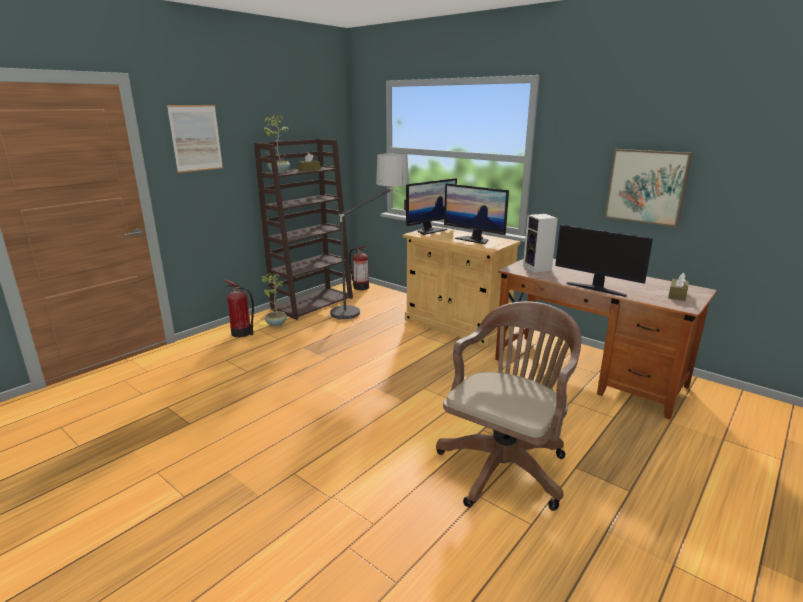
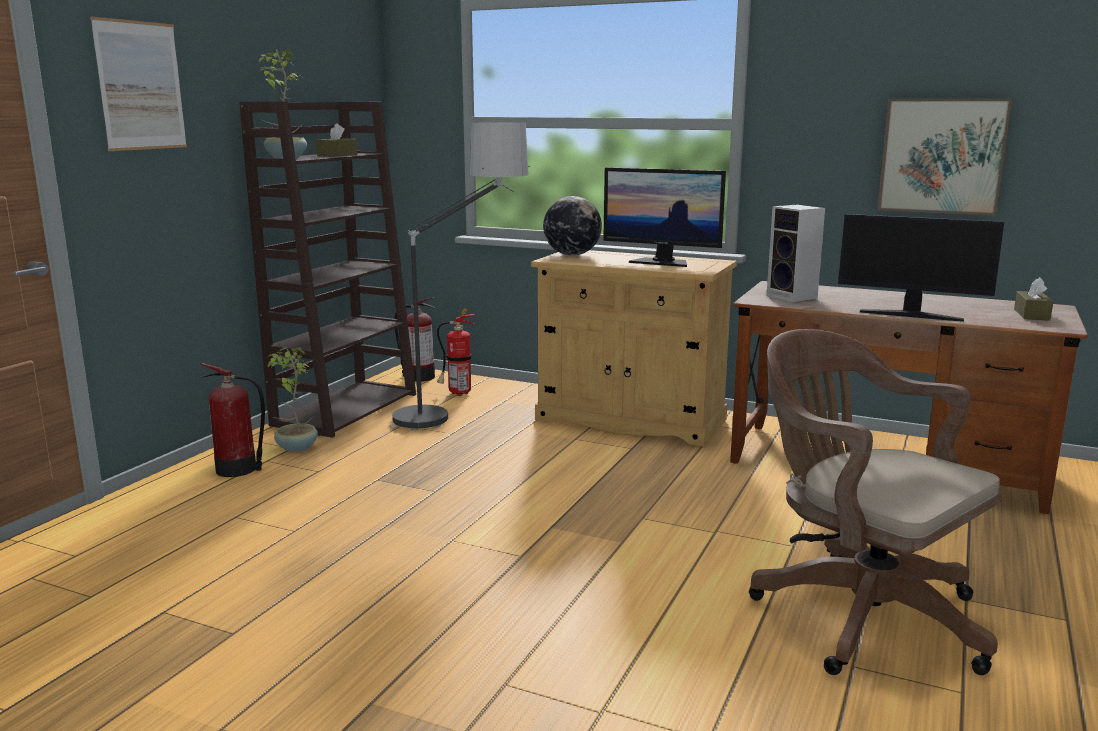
camera: 15 degrees left, 5 degrees down
monitor [404,178,457,235] -> globe [543,196,602,256]
brown office chair [436,302,581,511] -> brown office chair turned 60 degrees counterclockwise [749,329,1002,675]
none -> fire extinguisher [437,308,475,396]

